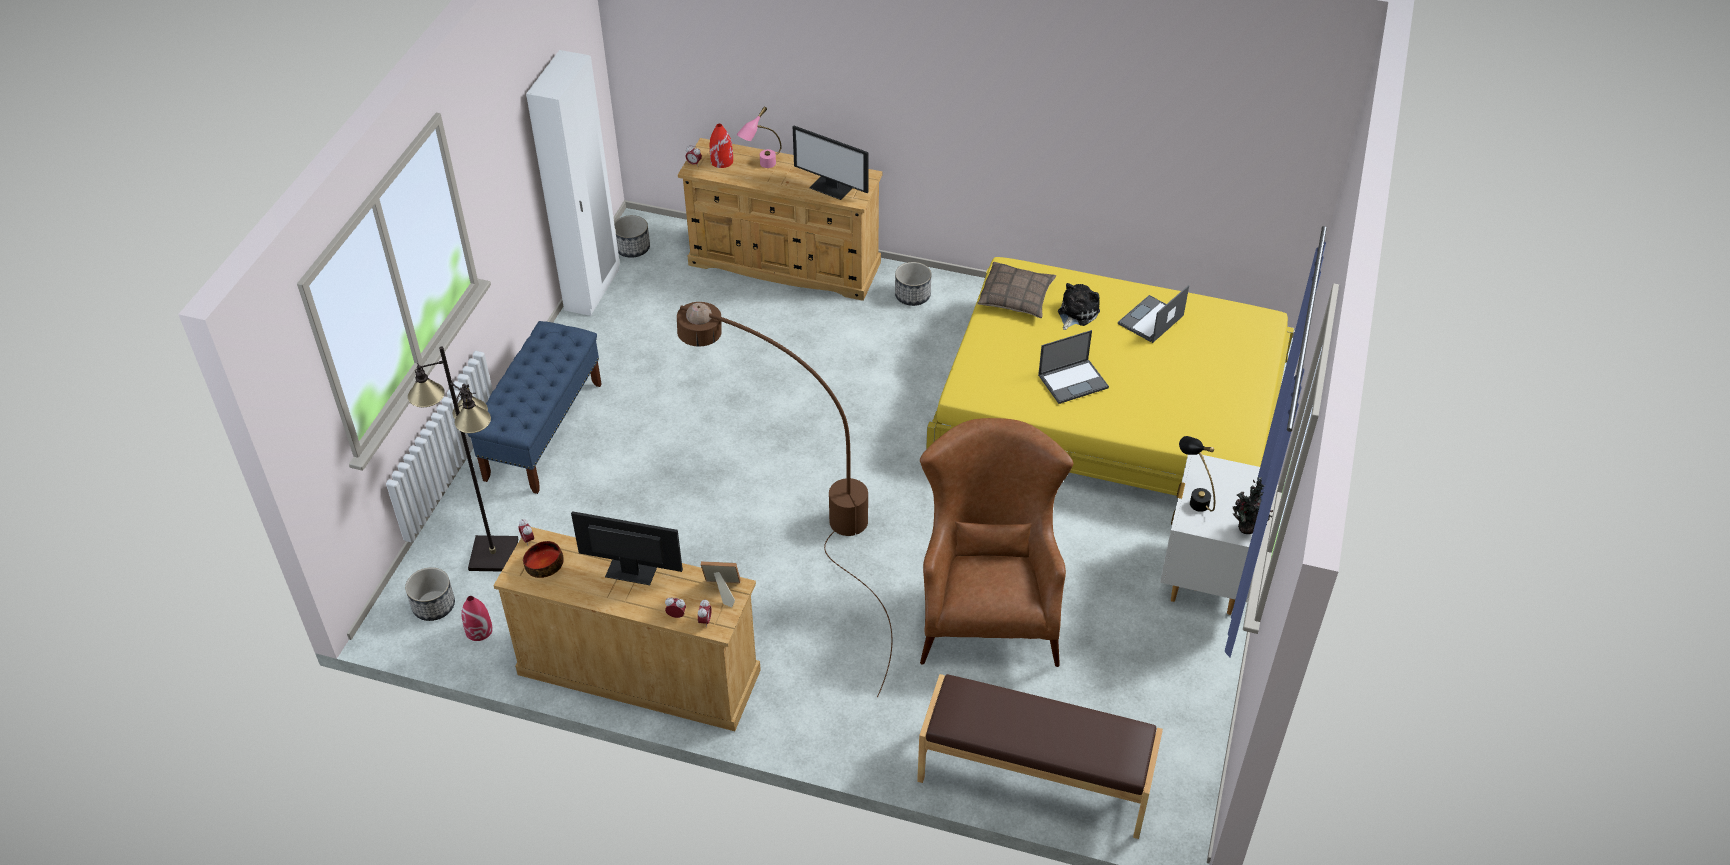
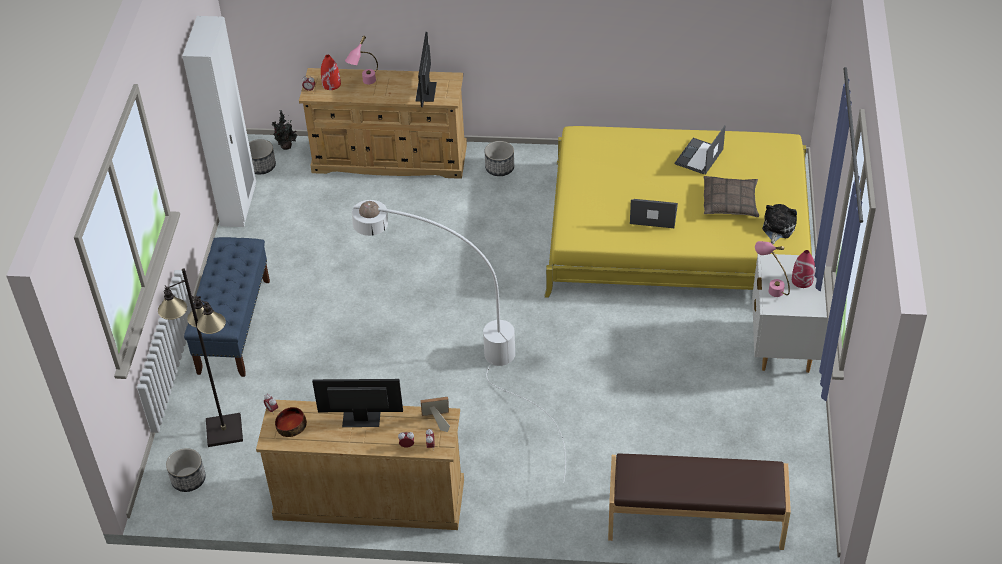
camera: 10 degrees left, 0 degrees up
red vase [462,596,493,641] -> red vase moved to [792,250,815,288]
brown floor lamp [677,302,892,698] -> white floor lamp [352,200,566,483]
monitor [793,126,869,200] -> monitor turned 75 degrees clockwise [415,32,437,107]
brown armchair [920,418,1073,667] -> none
pillow [977,262,1056,318] -> pillow moved to [703,176,759,217]
laptop [1038,330,1109,404] -> laptop turned 135 degrees counterclockwise [630,199,678,228]
plush toy [1058,283,1100,330] -> plush toy moved to [762,204,797,244]
black table lamp [1179,436,1215,512] -> pink table lamp [755,241,790,297]
potted plant [1233,477,1273,534] -> potted plant moved to [272,110,298,150]

